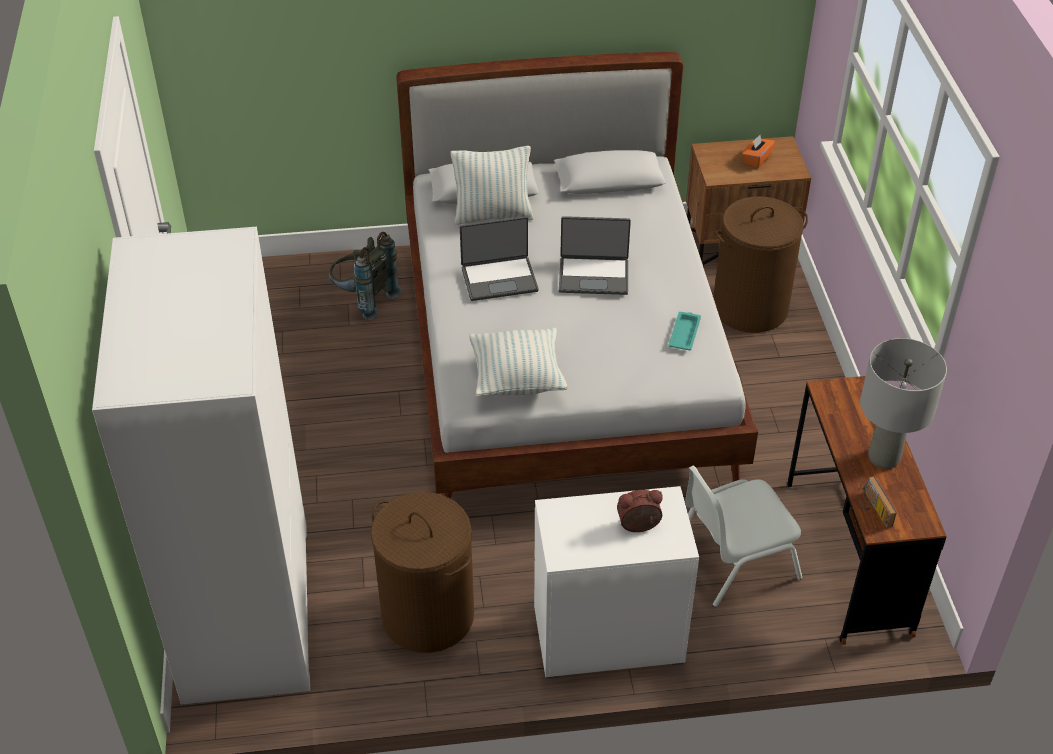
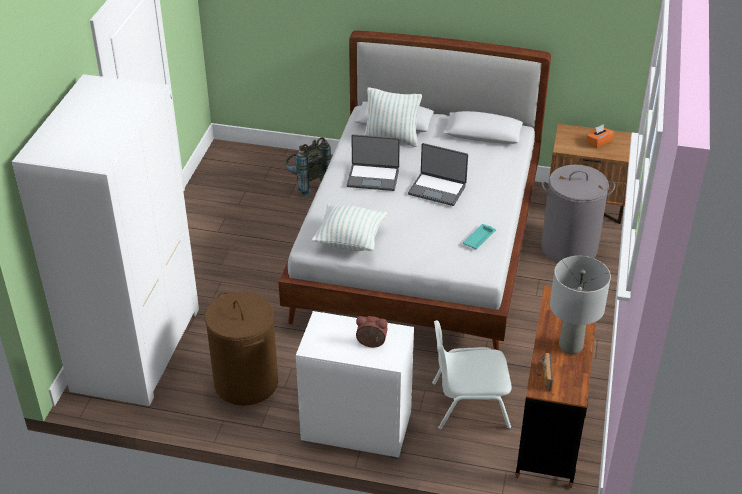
camera: 20 degrees right, 5 degrees down
brown laundry basket [713,196,808,333] -> grey laundry basket [541,165,615,263]

